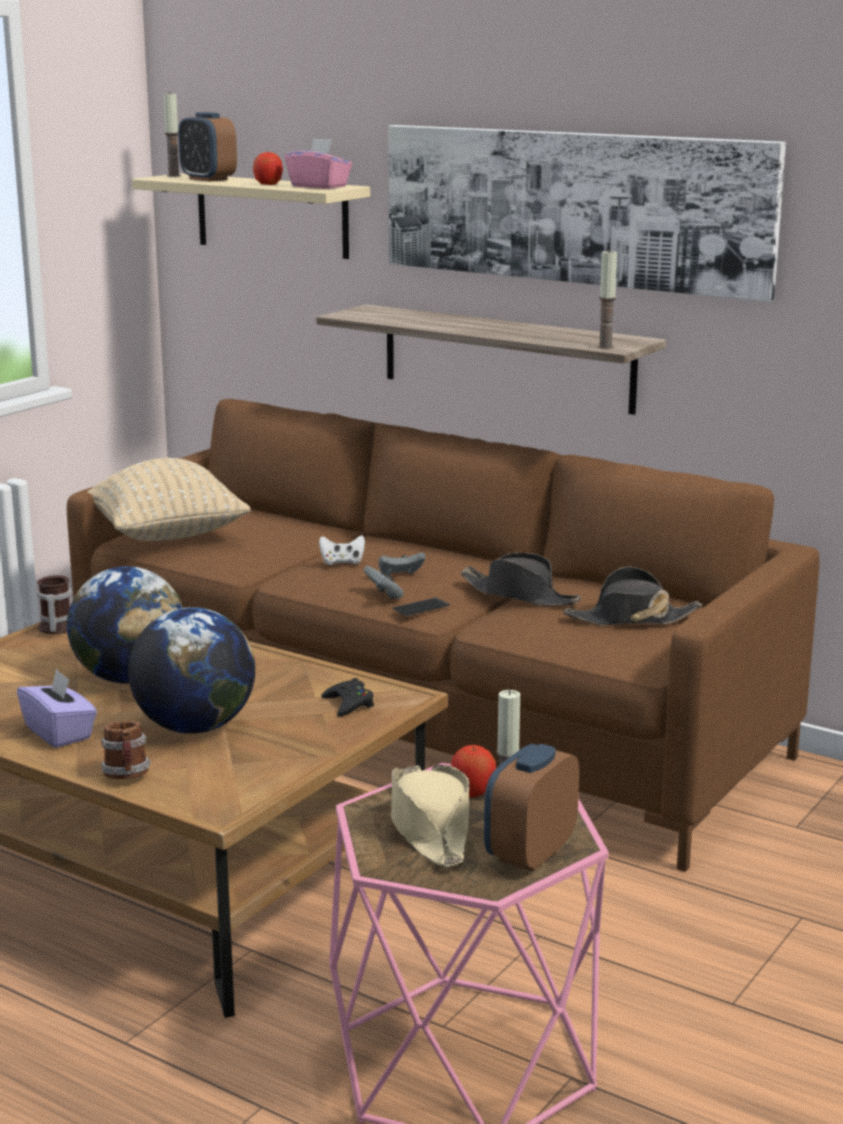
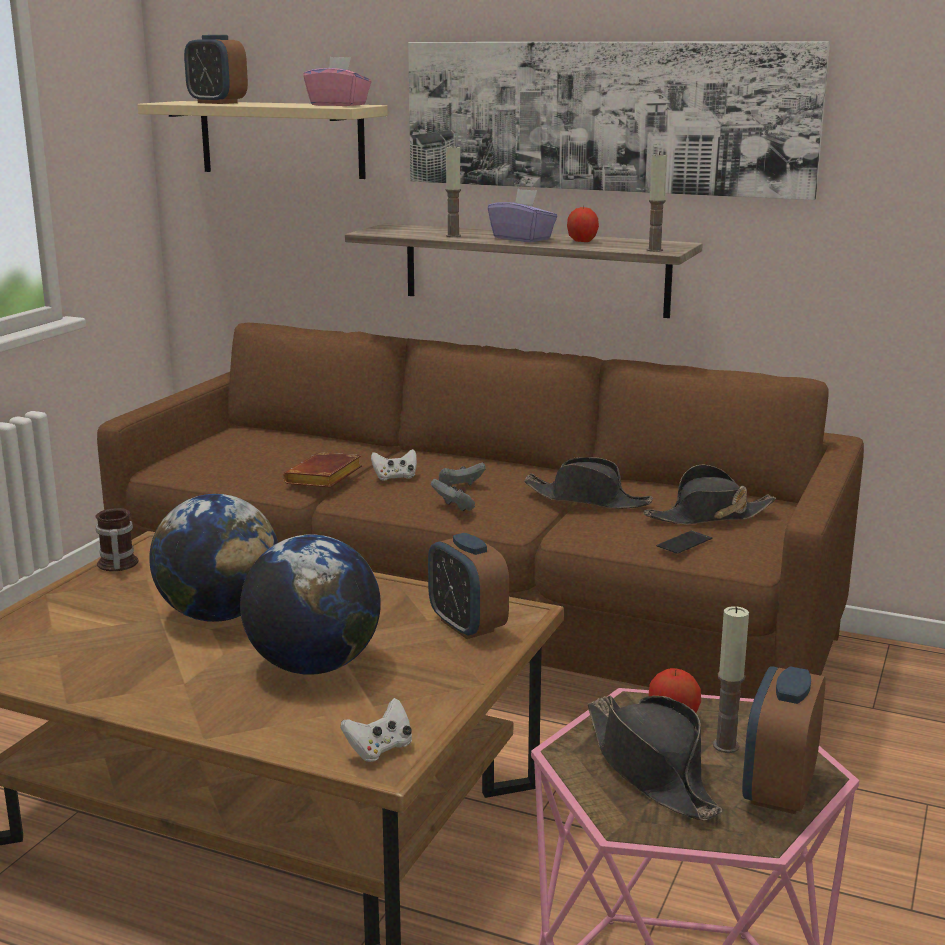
camera: 10 degrees left, 0 degrees up
purple tissue box [17,668,97,748] -> purple tissue box moved to [488,189,557,242]
beige pillow [87,458,251,541] -> none
mug [101,721,151,779] -> none
candle [163,91,181,177] -> candle moved to [445,144,461,237]
apple [253,150,283,185] -> apple moved to [567,205,599,242]
black game controller [321,678,374,717] -> alarm clock [428,533,509,639]
beige hat [391,765,469,867] -> black hat [588,695,722,820]
phone [392,597,450,616] -> phone moved to [656,530,712,554]
none -> brown book [283,452,362,488]
none -> white game controller [340,698,412,762]

